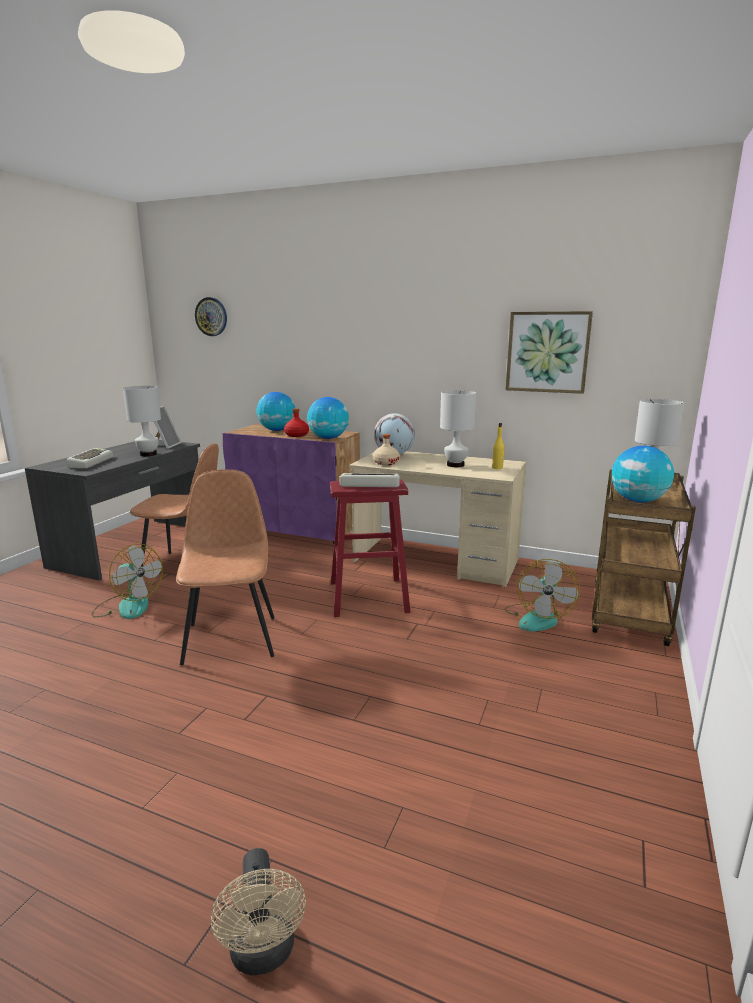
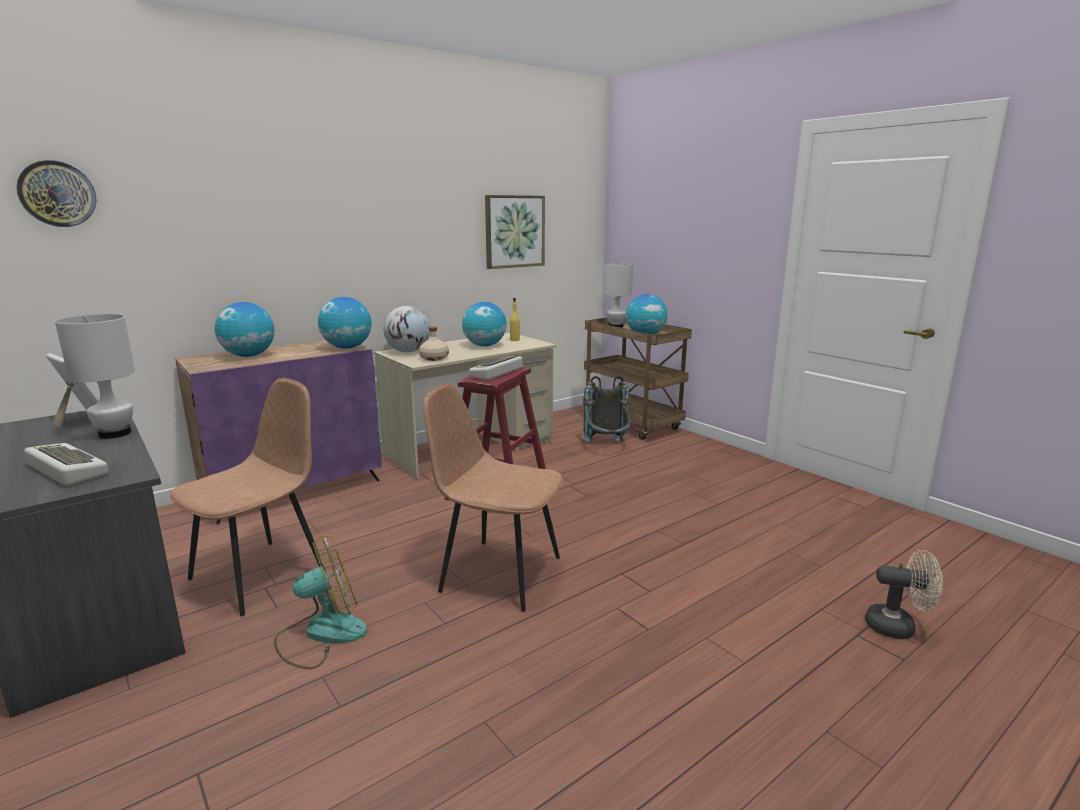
camera: 60 degrees left, 0 degrees up
red bottle [284,408,309,437] -> none
white table lamp [440,390,477,467] -> globe [462,302,507,346]
fan [505,559,580,631] -> grey backpack [581,376,631,443]

